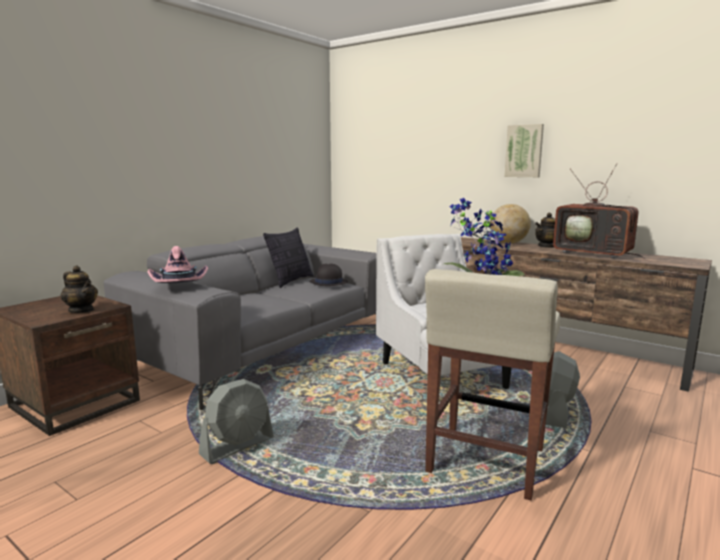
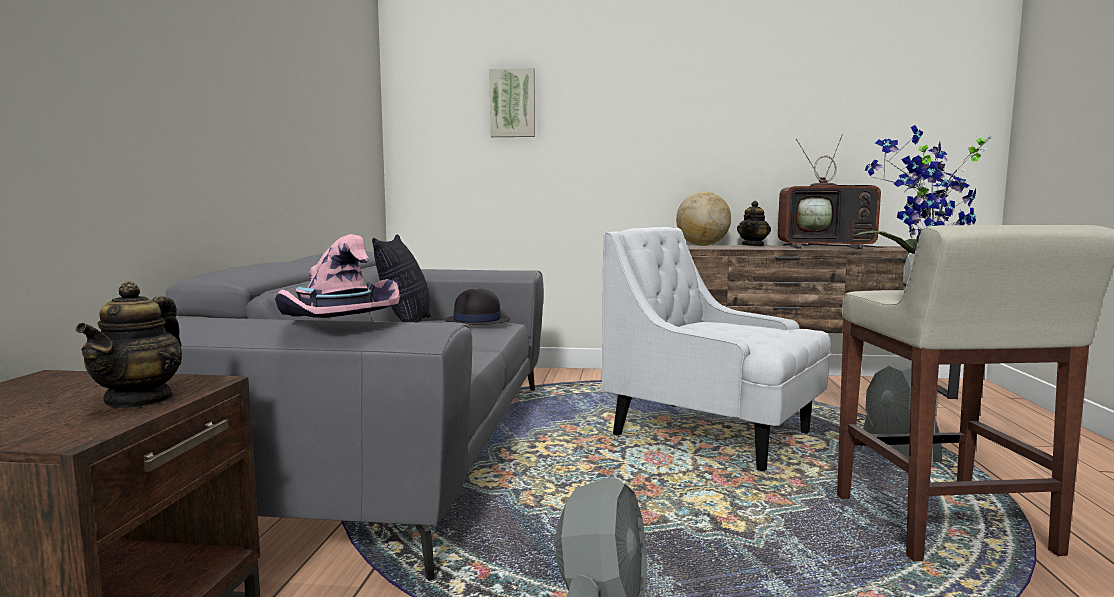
camera: 30 degrees left, 5 degrees down
teapot [60,266,98,313] -> teapot turned 90 degrees clockwise [76,281,182,408]
picture [504,124,544,177] -> picture moved to [490,68,535,137]

